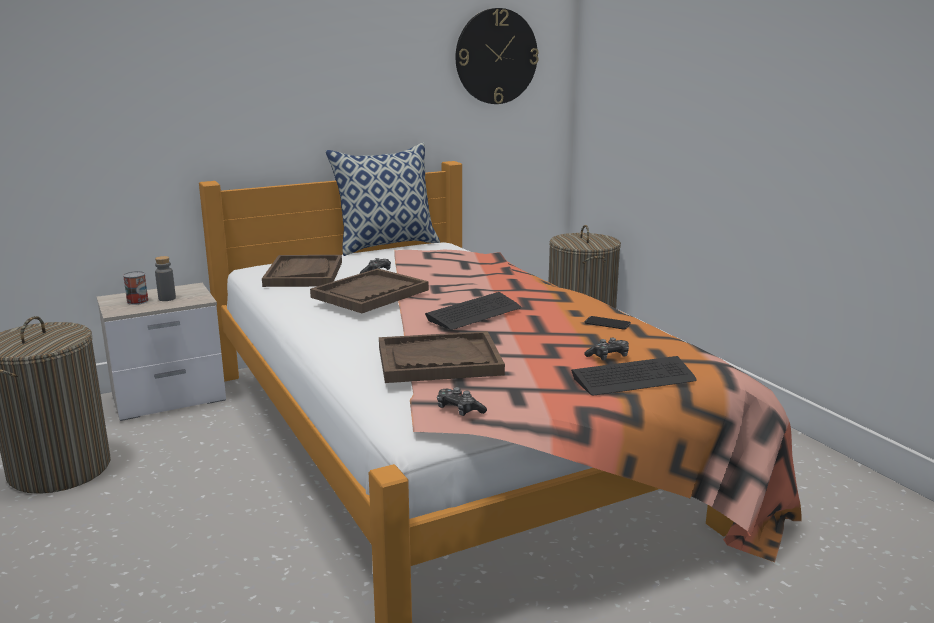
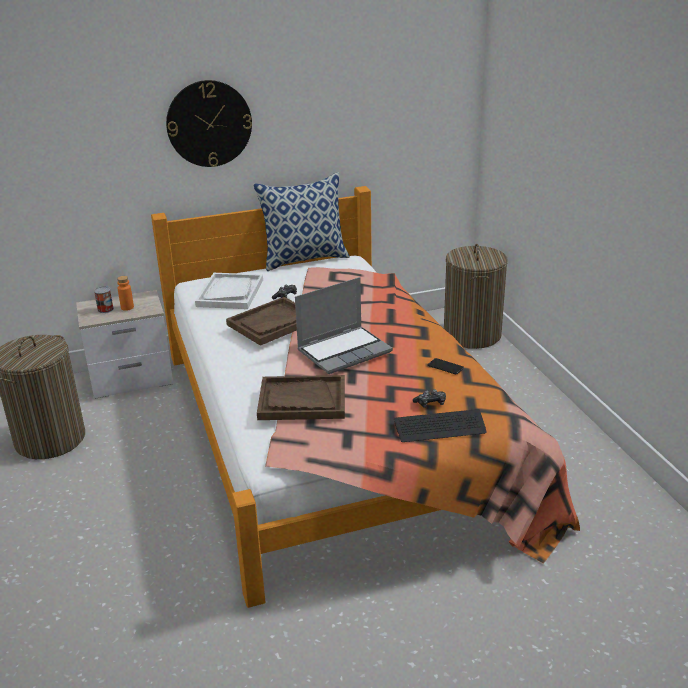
camera: 10 degrees right, 10 degrees up
grey bottle [155,256,176,301] -> orange bottle [117,276,134,311]
brown tray [262,255,342,287] -> white tray [195,273,263,309]
keyboard [425,292,521,330] -> laptop [295,277,393,374]
game controller [437,387,487,416] -> none
wall clock [456,8,539,104] -> wall clock moved to [166,80,252,167]

